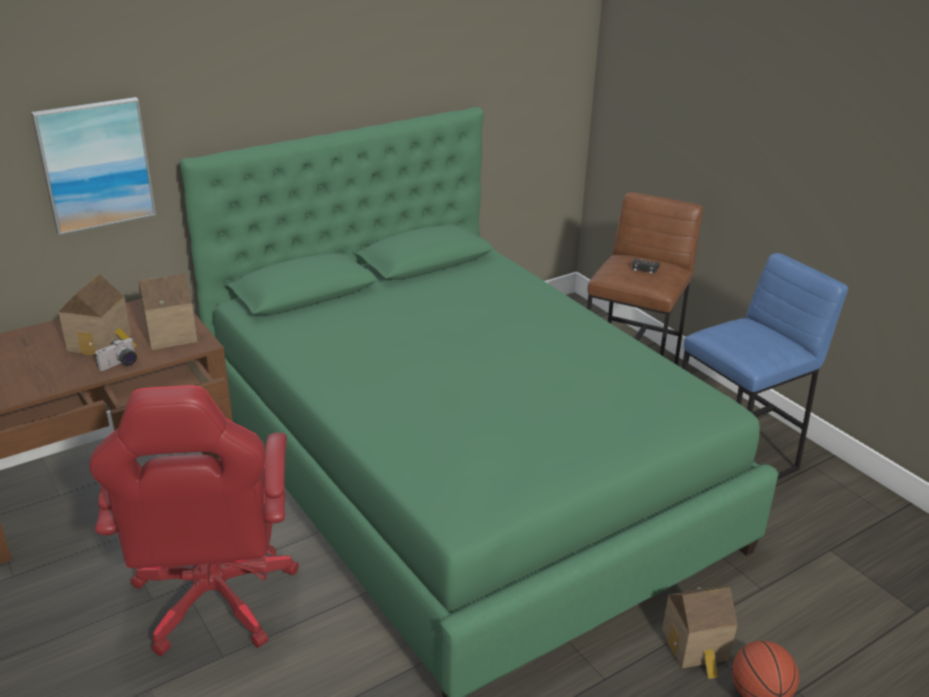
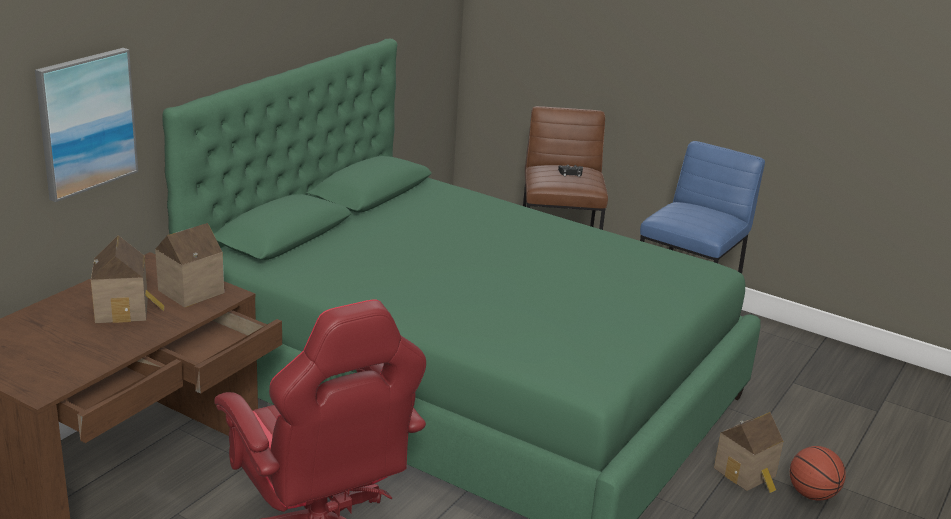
camera: 25 degrees left, 5 degrees down
camera [95,338,137,371] -> none

